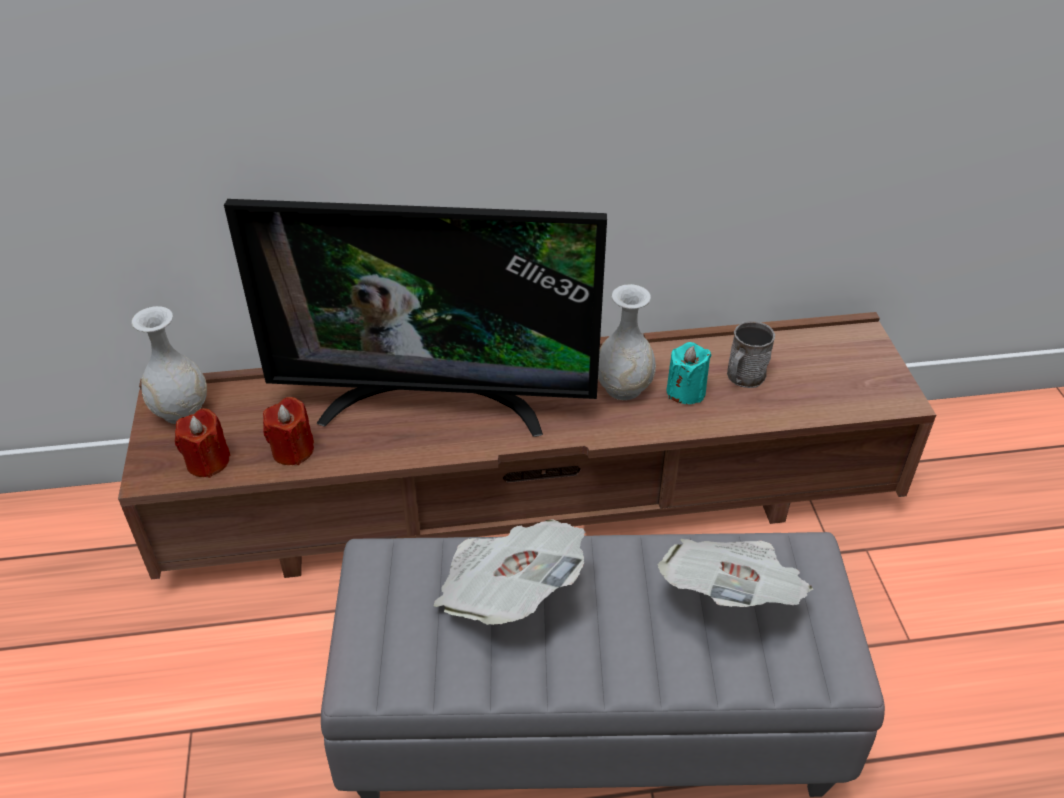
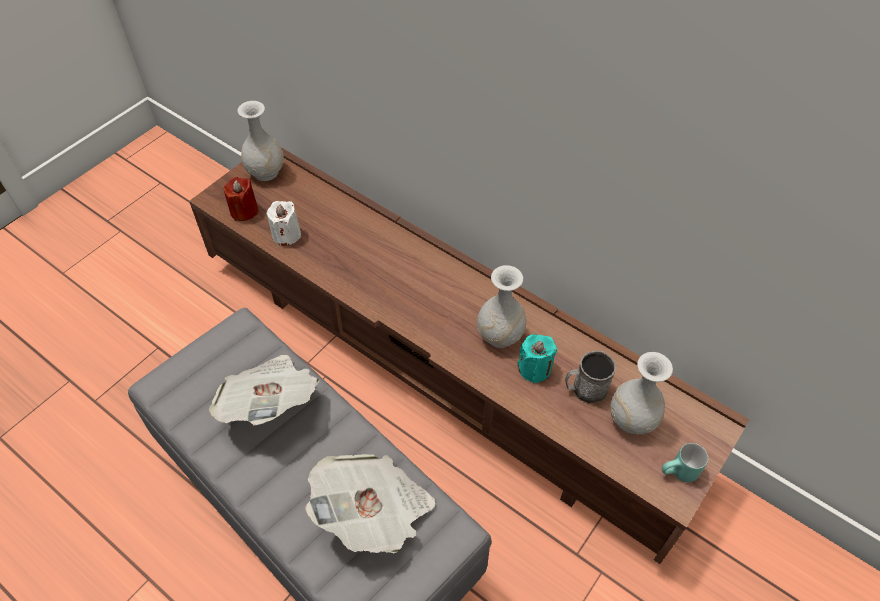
camera: 45 degrees right, 10 degrees up
television [224,199,607,437] -> none
red candle [263,397,314,465] -> white candle [267,201,301,246]
none -> white vase [610,352,673,435]
none -> turquoise mug [662,443,708,482]

